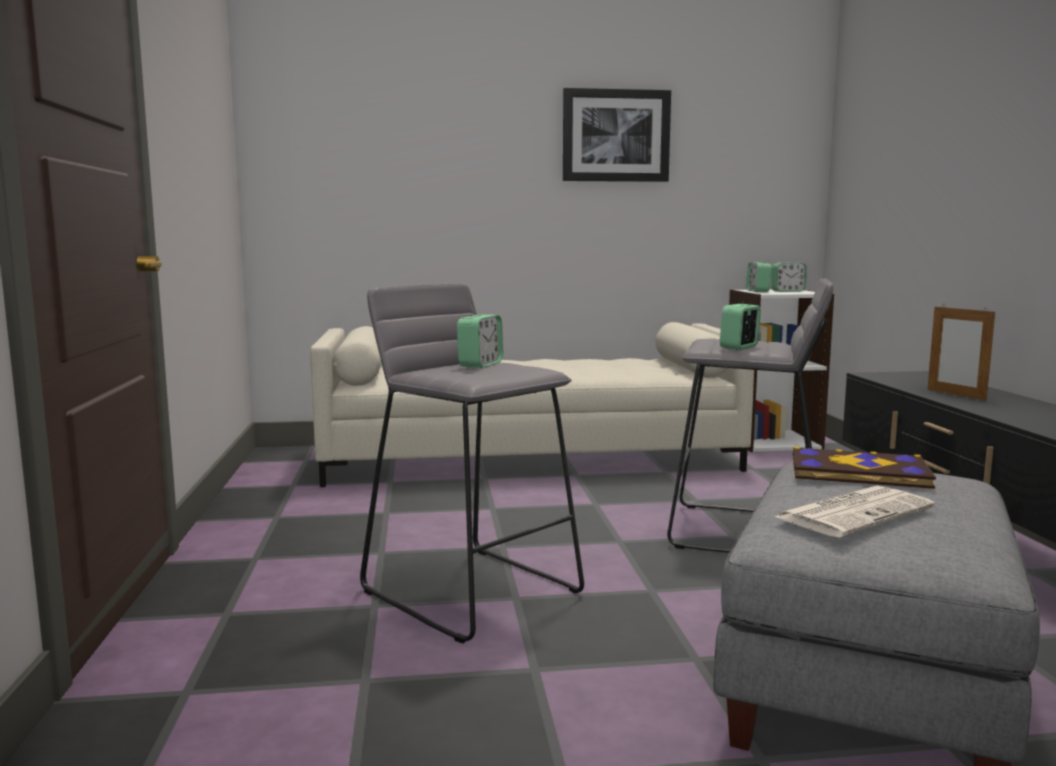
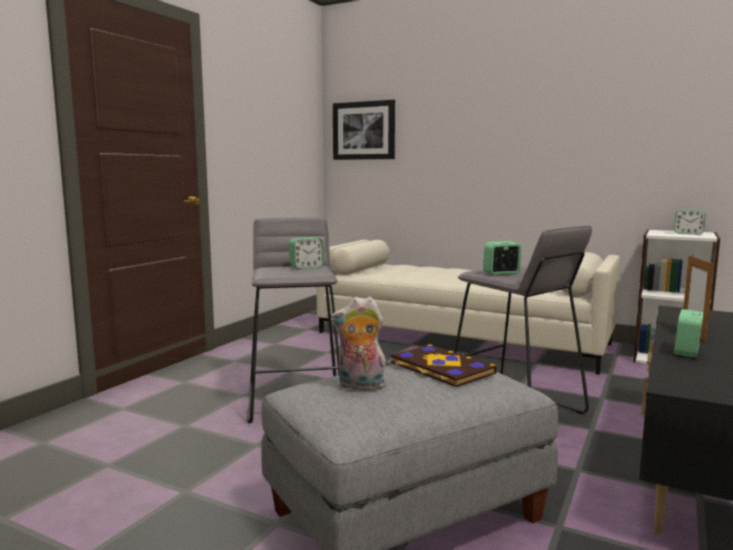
camera: 35 degrees right, 0 degrees up
picture [563,88,671,182] -> picture moved to [333,100,395,160]
alarm clock [746,262,772,292] -> alarm clock moved to [674,309,704,358]
newspaper [775,486,935,538] -> plush toy [331,297,388,391]

